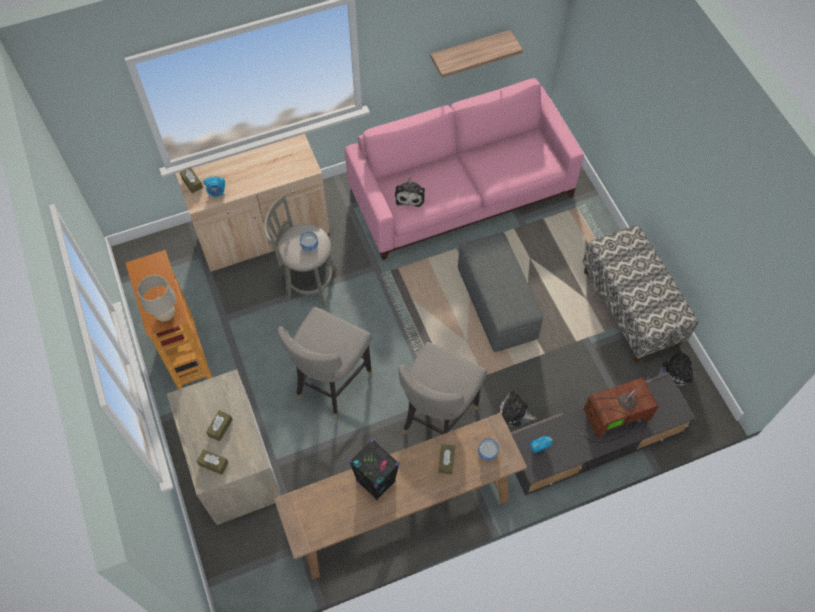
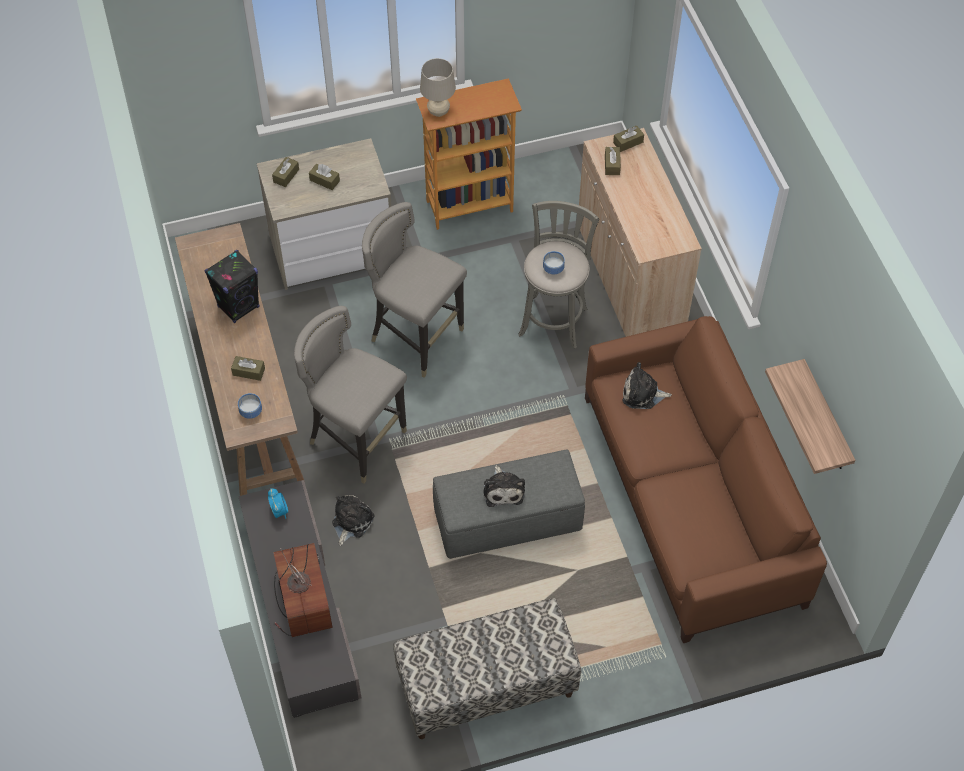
camera: 95 degrees right, 5 degrees down
alarm clock [203,175,225,197] -> brown tissue box [605,147,621,175]
pink sofa [345,78,584,260] -> brown sofa [585,316,827,643]
plush toy [656,350,693,386] -> plush toy moved to [483,465,525,507]

